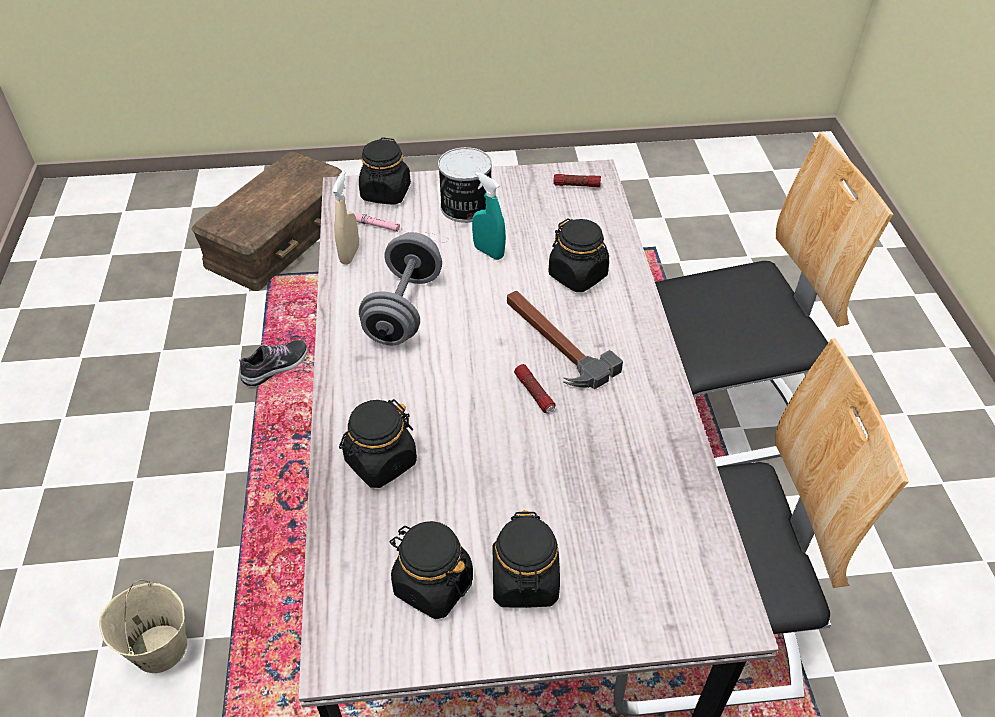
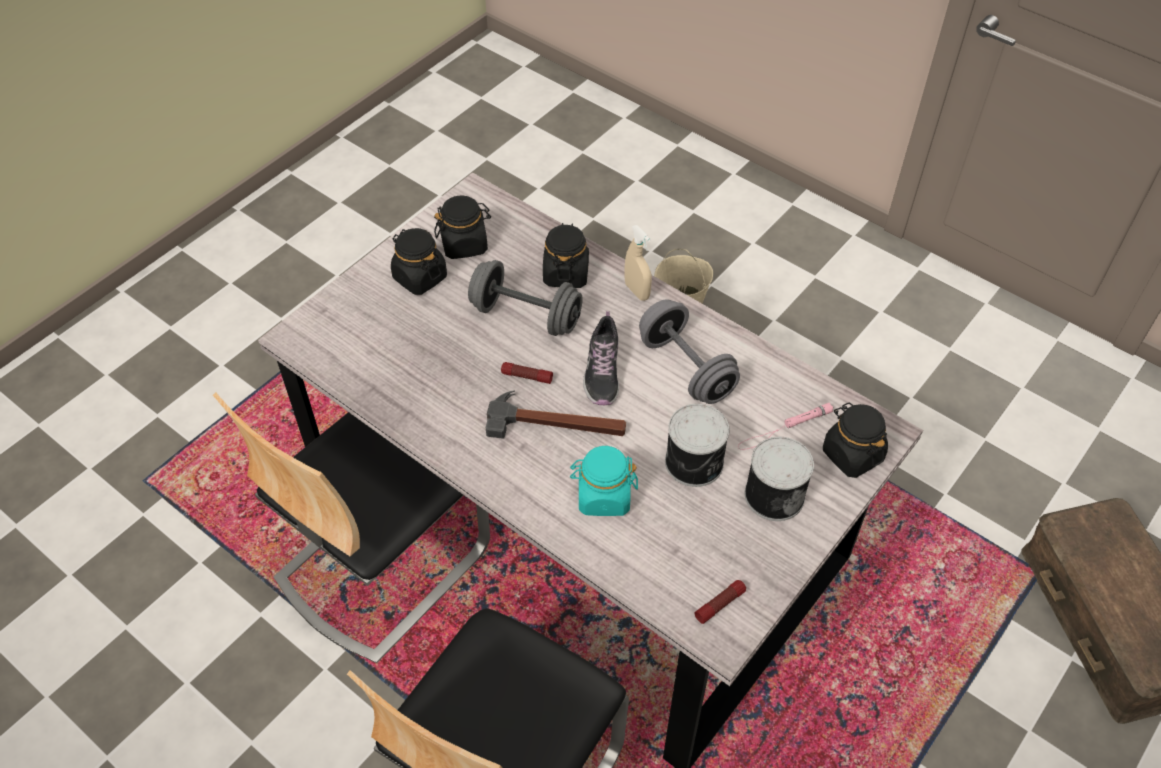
camera: 135 degrees right, 5 degrees up
shoe [239,340,308,386] -> shoe moved to [583,311,619,406]
beige spray bottle [332,171,359,265] -> beige spray bottle moved to [625,225,652,301]
turquoise spray bottle [472,172,506,260] -> can [665,404,730,487]
black jar [548,218,609,292] -> turquoise jar [570,446,638,516]
none -> grey dumbbell [468,260,583,336]

